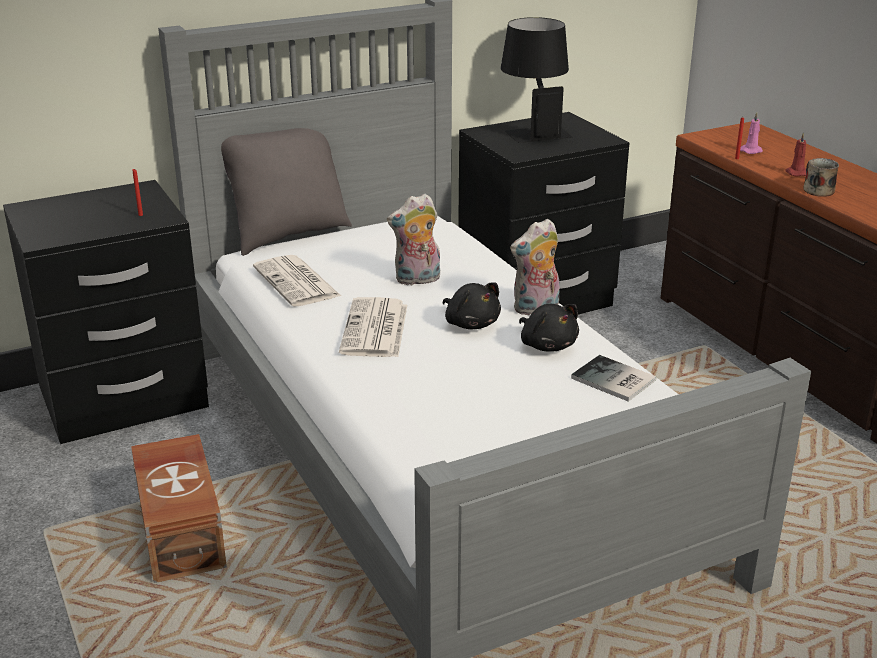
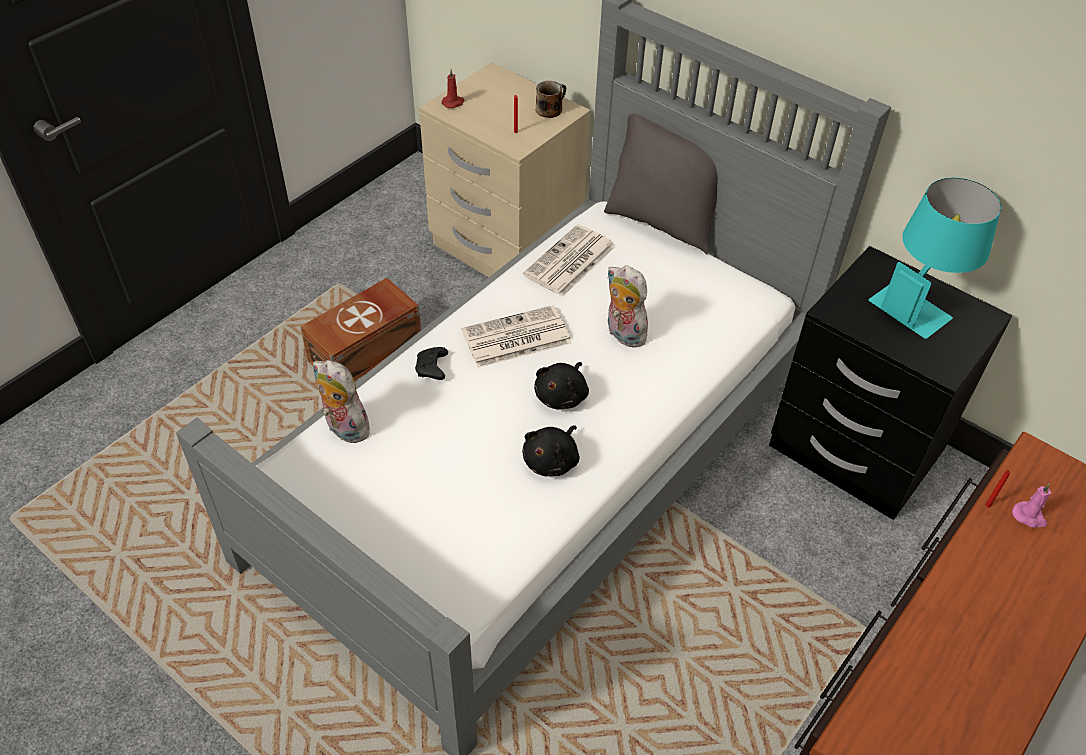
camera: 65 degrees right, 20 degrees up
black nightstand [3,180,209,444] -> beige nightstand [419,62,591,277]
black table lamp [501,17,572,143] -> turquoise table lamp [869,178,1001,339]
plush toy [510,219,560,315] -> plush toy moved to [313,360,371,443]
book [571,355,657,402] -> none
red candle [785,132,806,177] -> red candle moved to [442,69,465,108]
mug [803,158,839,197] -> mug moved to [536,81,566,118]
none -> black game controller [415,347,448,380]

